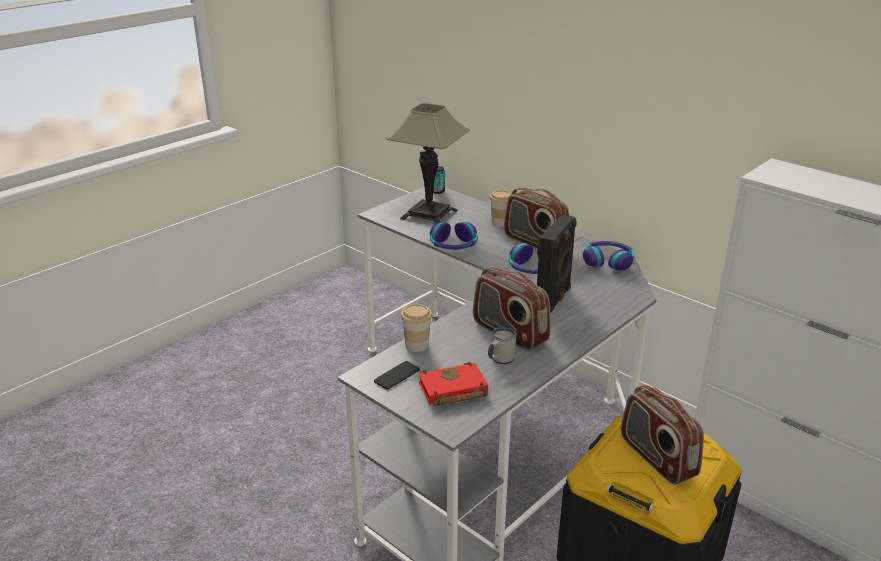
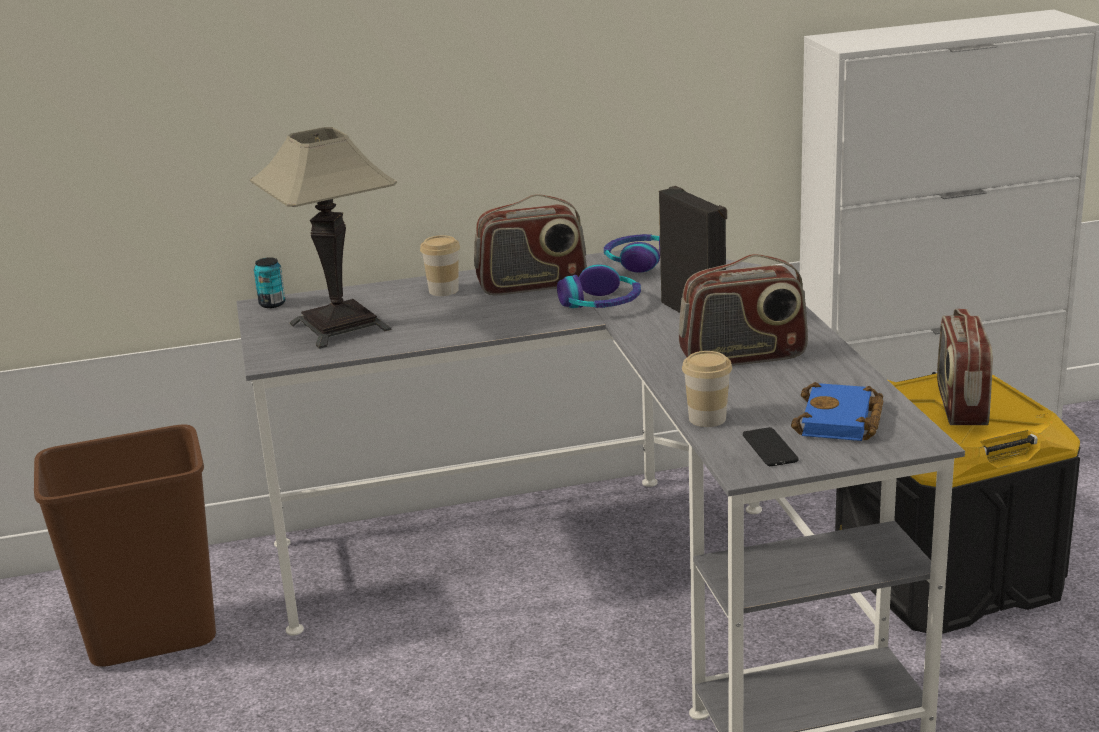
camera: 55 degrees left, 5 degrees down
red book [418,362,488,406] -> blue book [791,382,883,441]
headphones [430,222,478,250] -> none
white mug [488,327,516,364] -> none
radio [621,385,704,485] -> radio turned 90 degrees clockwise [937,309,993,425]
none -> brown trash can [34,425,216,667]

